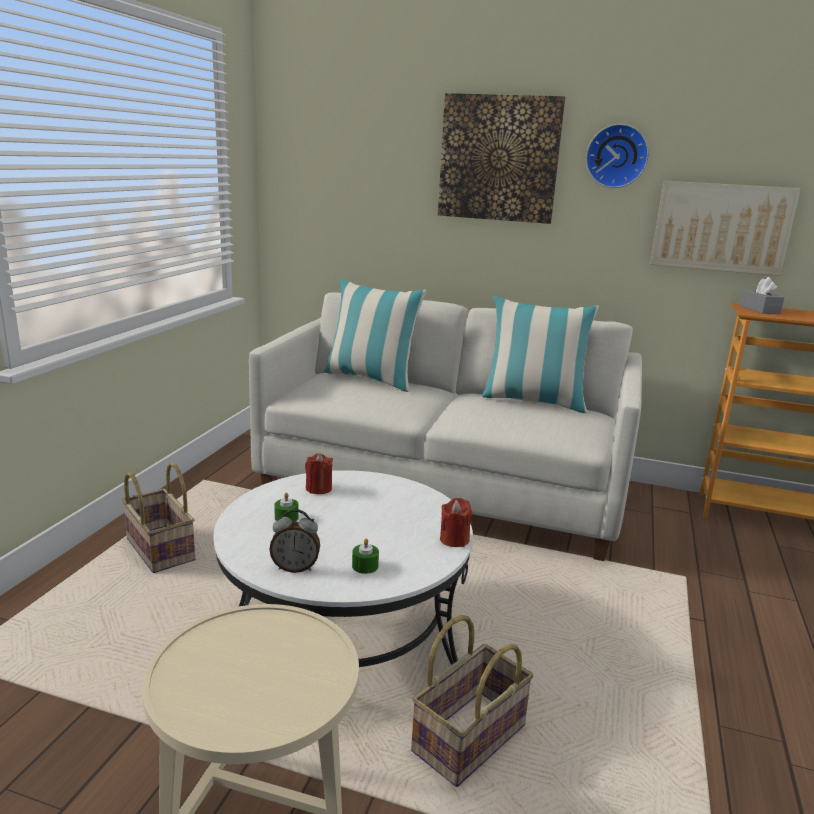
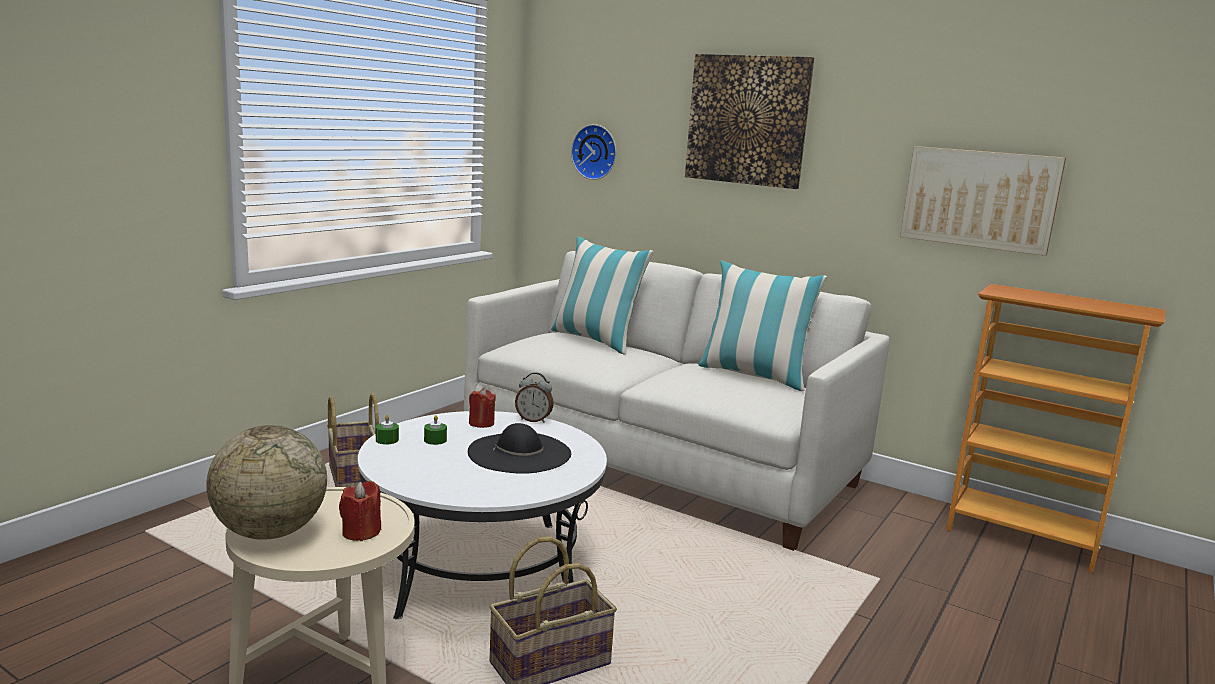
camera: 15 degrees right, 5 degrees down
alarm clock [269,509,320,573] -> alarm clock moved to [515,372,554,423]
green candle [352,538,379,574] -> green candle moved to [376,415,399,445]
red candle [440,498,472,547] -> red candle moved to [339,481,381,541]
wall clock [586,124,649,188] -> wall clock moved to [571,124,616,180]
grey tissue box [739,277,784,314] -> none
none -> globe [206,425,327,540]
none -> black hat [468,423,571,474]

